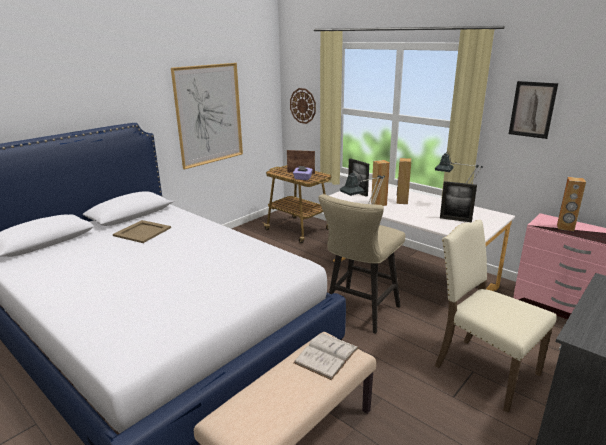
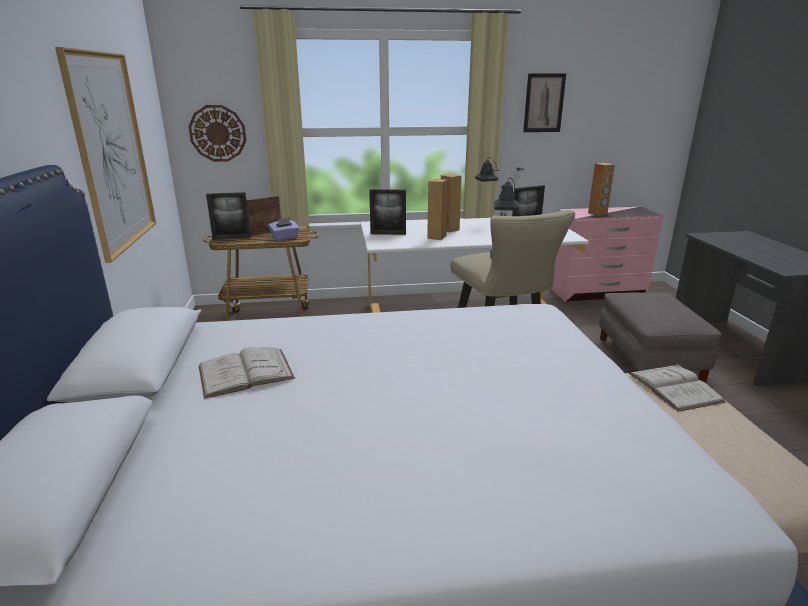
camera: 50 degrees left, 0 degrees up
beige tray [113,220,171,243] -> white book [198,347,295,399]
beige chair [435,220,557,413] -> grey ottoman [599,292,722,382]
none -> picture frame [206,192,251,240]

